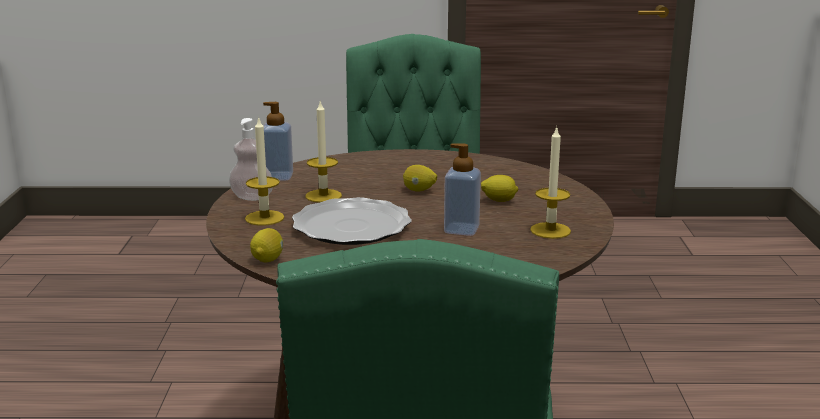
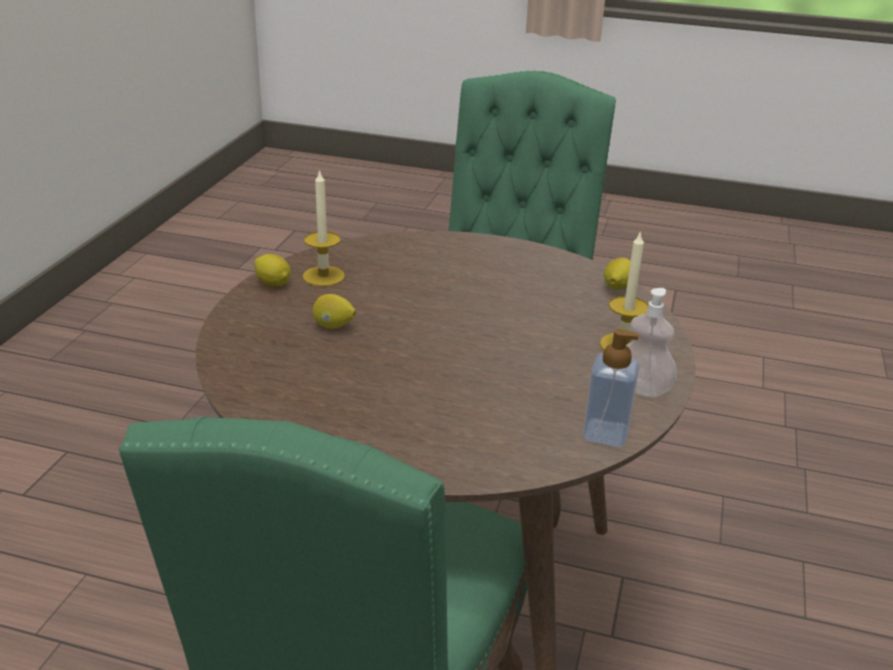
camera: 165 degrees left, 10 degrees up
plate [292,197,412,245] -> none
candle [305,100,342,203] -> none
lemon [403,165,437,192] -> lemon moved to [254,254,291,286]
soap dispenser [444,143,481,236] -> none

